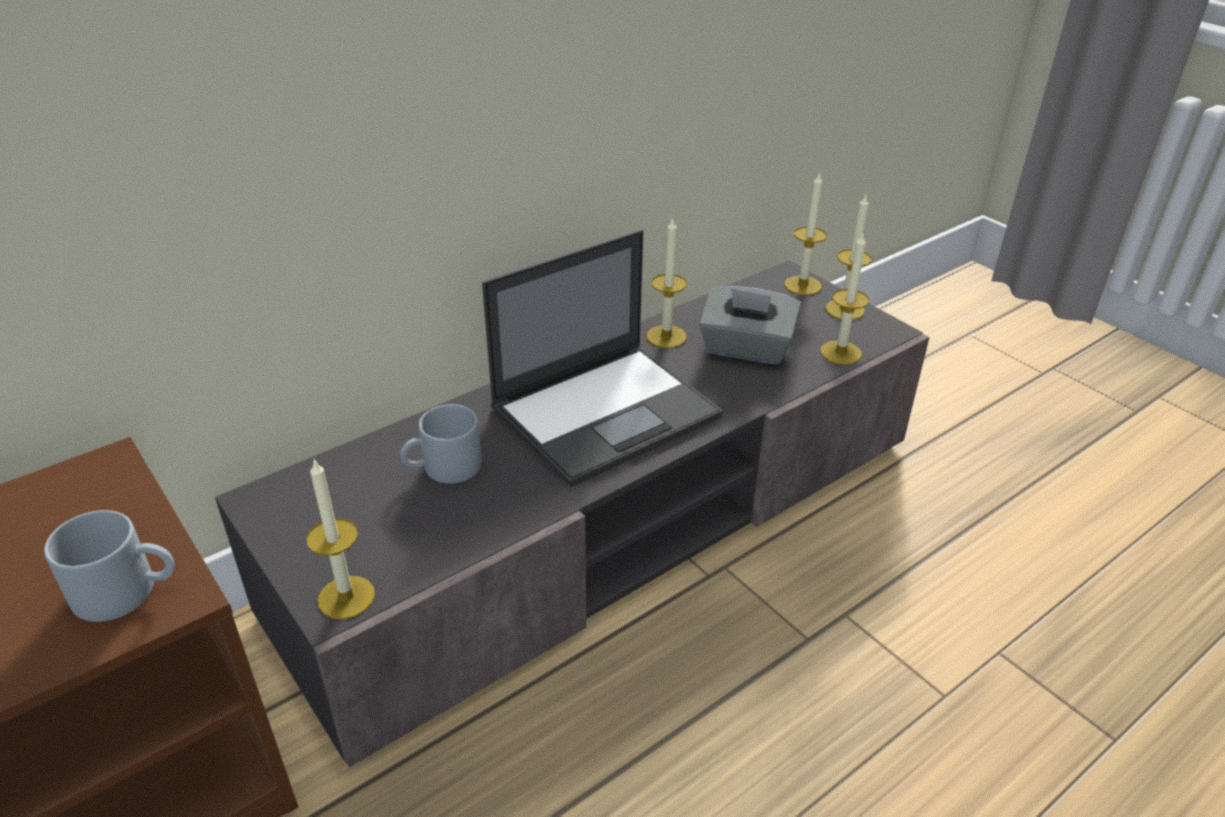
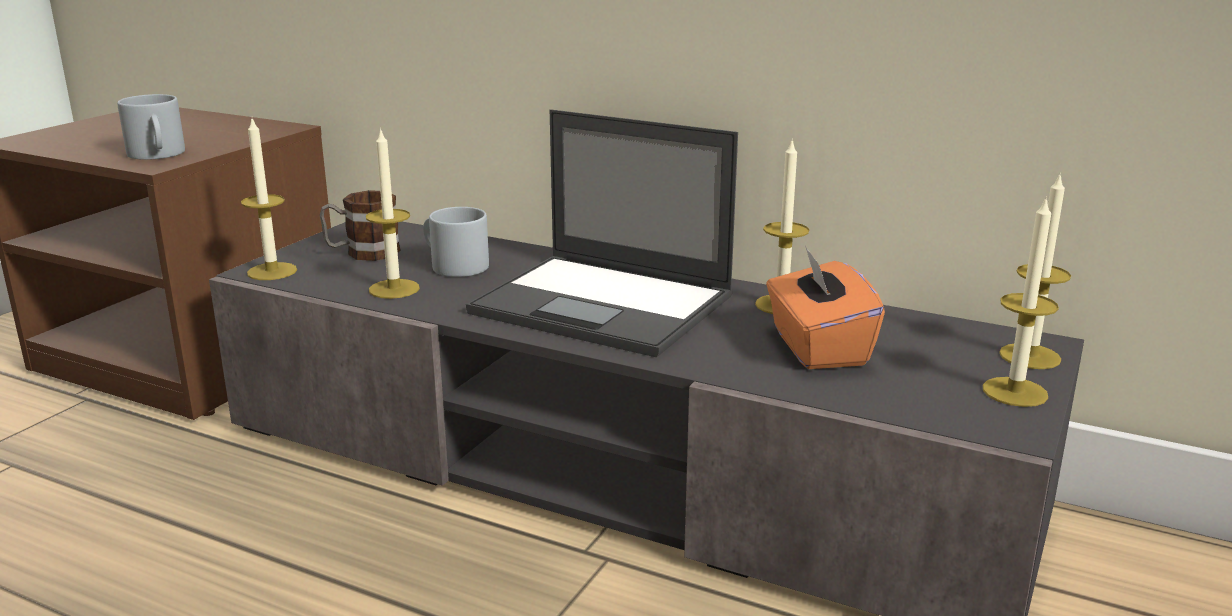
camera: 65 degrees right, 15 degrees down
grey tissue box [699,286,801,364] -> orange tissue box [766,246,885,369]
candle [820,234,869,365] -> candle moved to [366,128,420,299]
none -> mug [320,190,400,261]

